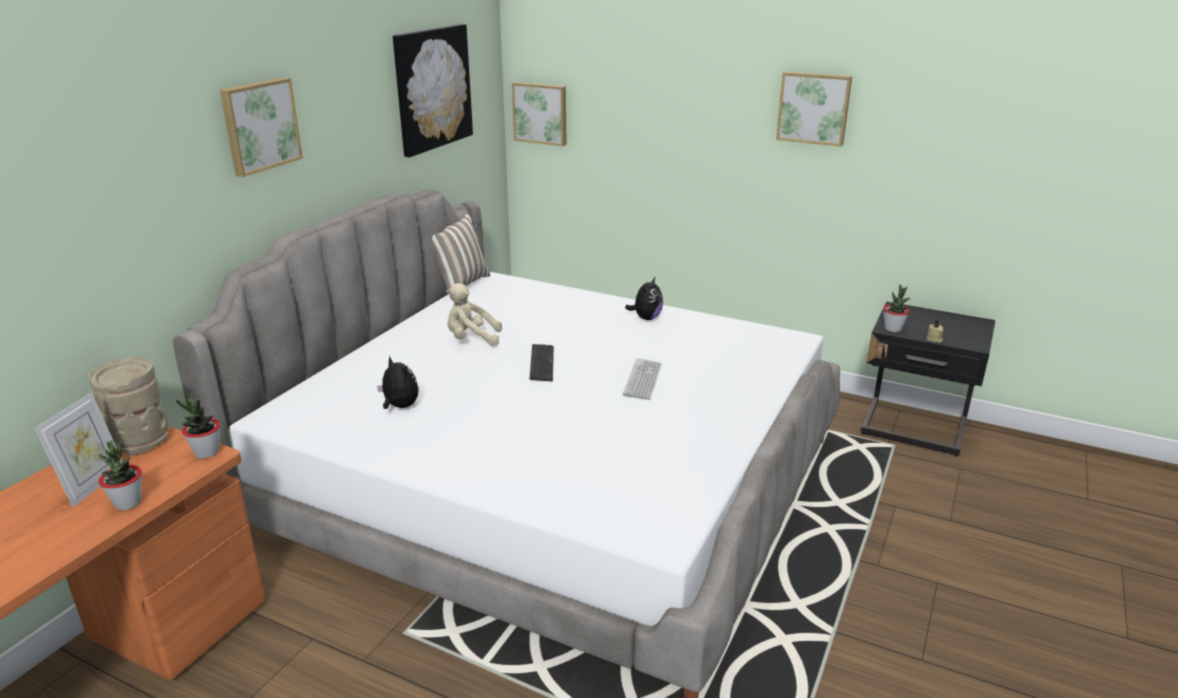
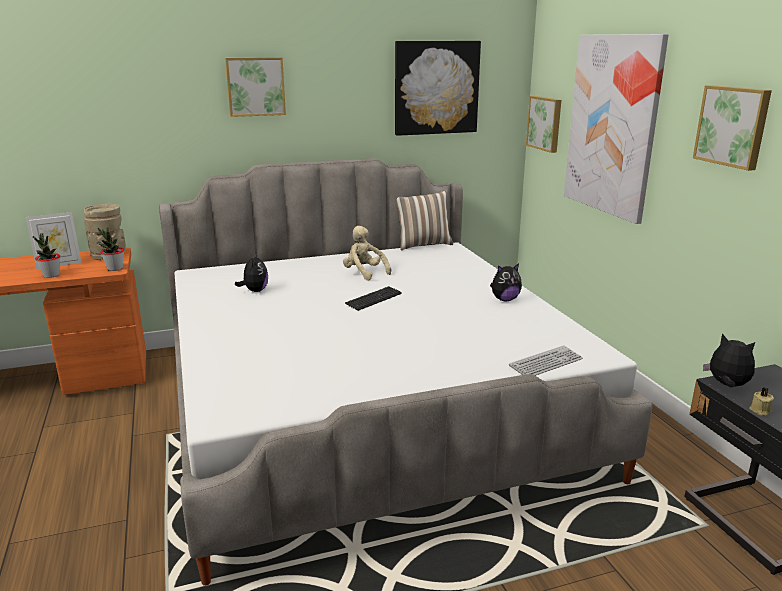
camera: 45 degrees right, 5 degrees down
keyboard [623,358,662,400] -> keyboard moved to [509,345,583,376]
potted plant [883,285,910,332] -> plush toy [703,333,755,387]
none -> picture [564,34,669,224]

